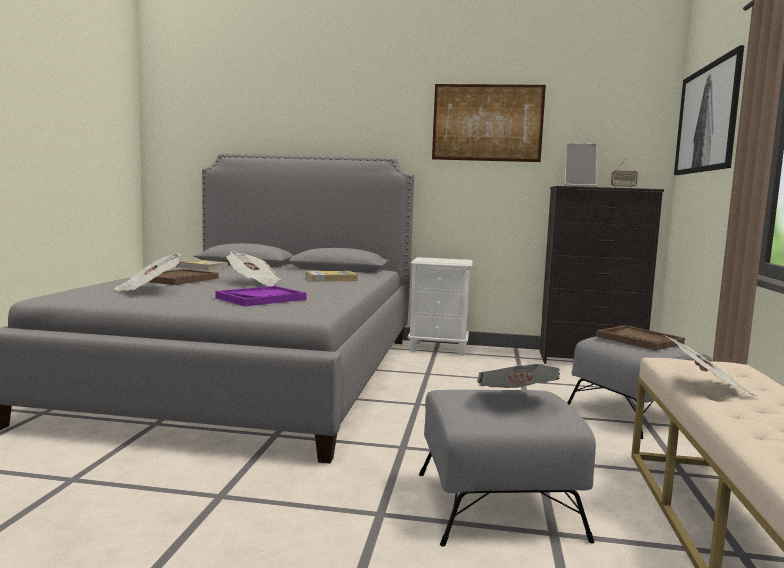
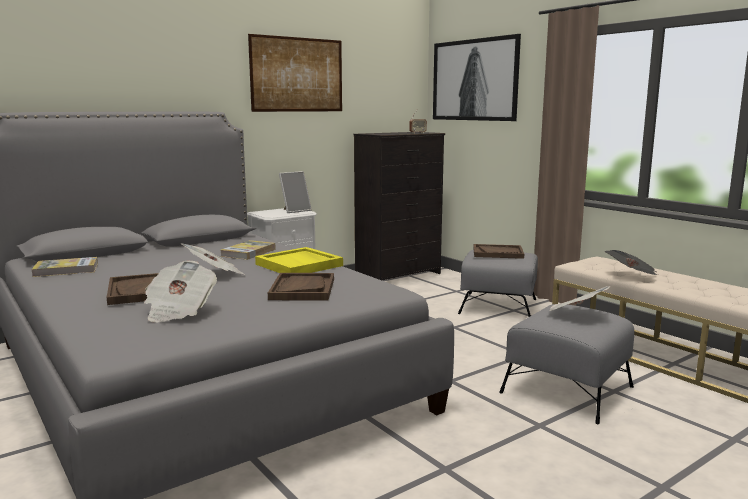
camera: 45 degrees left, 5 degrees up
purple tray [215,286,306,306] -> brown tray [268,273,334,301]
picture frame [564,143,597,187] -> picture frame moved to [279,171,312,213]
none -> yellow tray [255,247,343,273]

